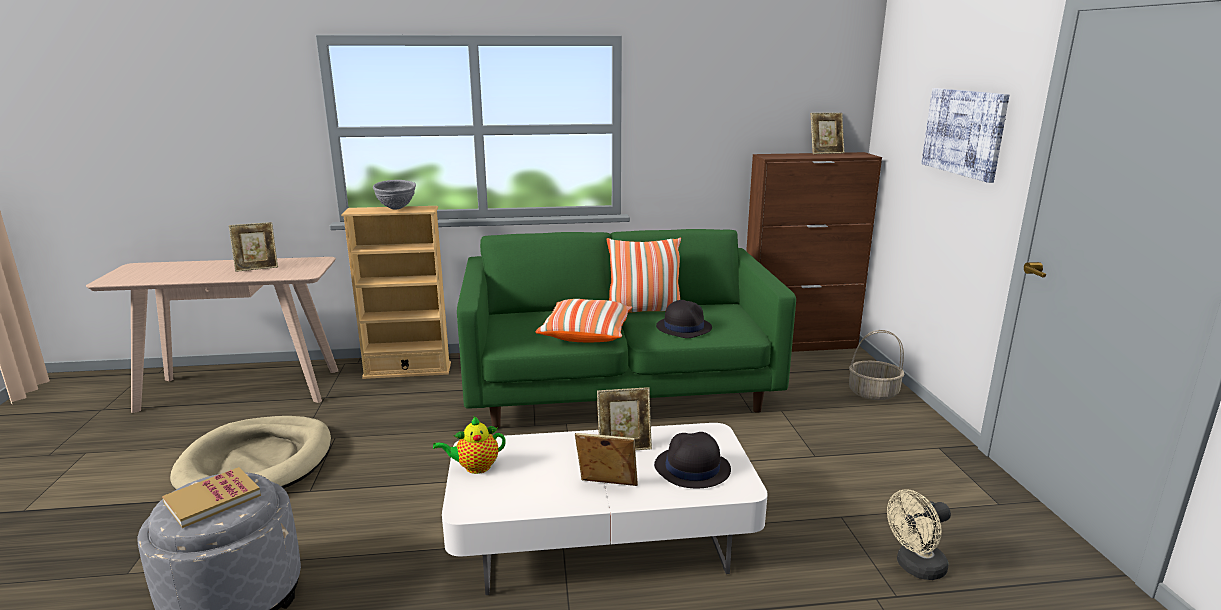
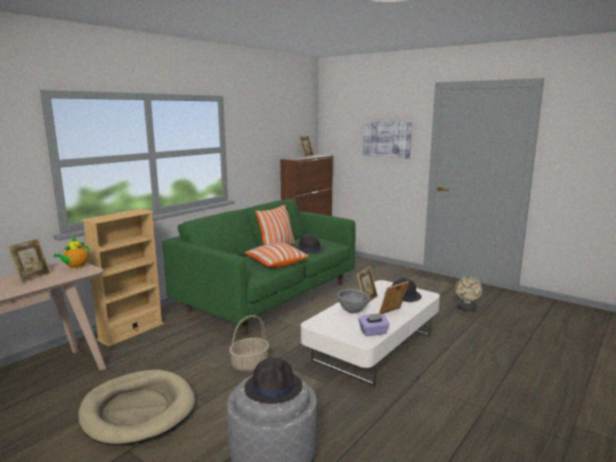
camera: 45 degrees left, 5 degrees down
book [162,467,261,528] -> black hat [244,358,302,404]
grey bowl [373,180,416,209] -> grey bowl moved to [337,289,370,313]
teapot [433,416,506,474] -> teapot moved to [53,237,89,269]
basket [849,330,905,400] -> basket moved to [229,315,269,372]
none -> purple tissue box [358,314,390,336]

